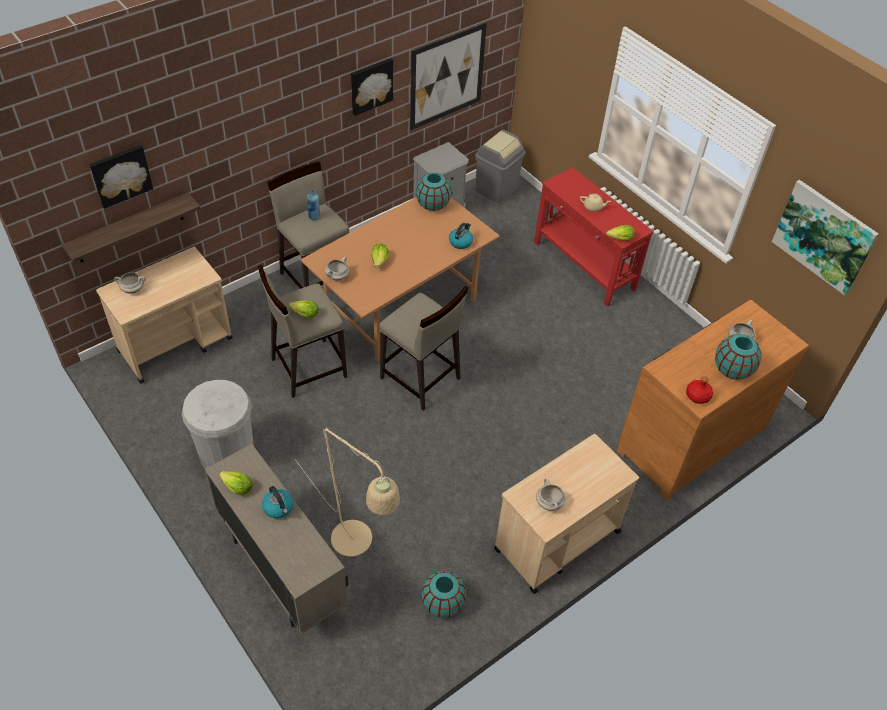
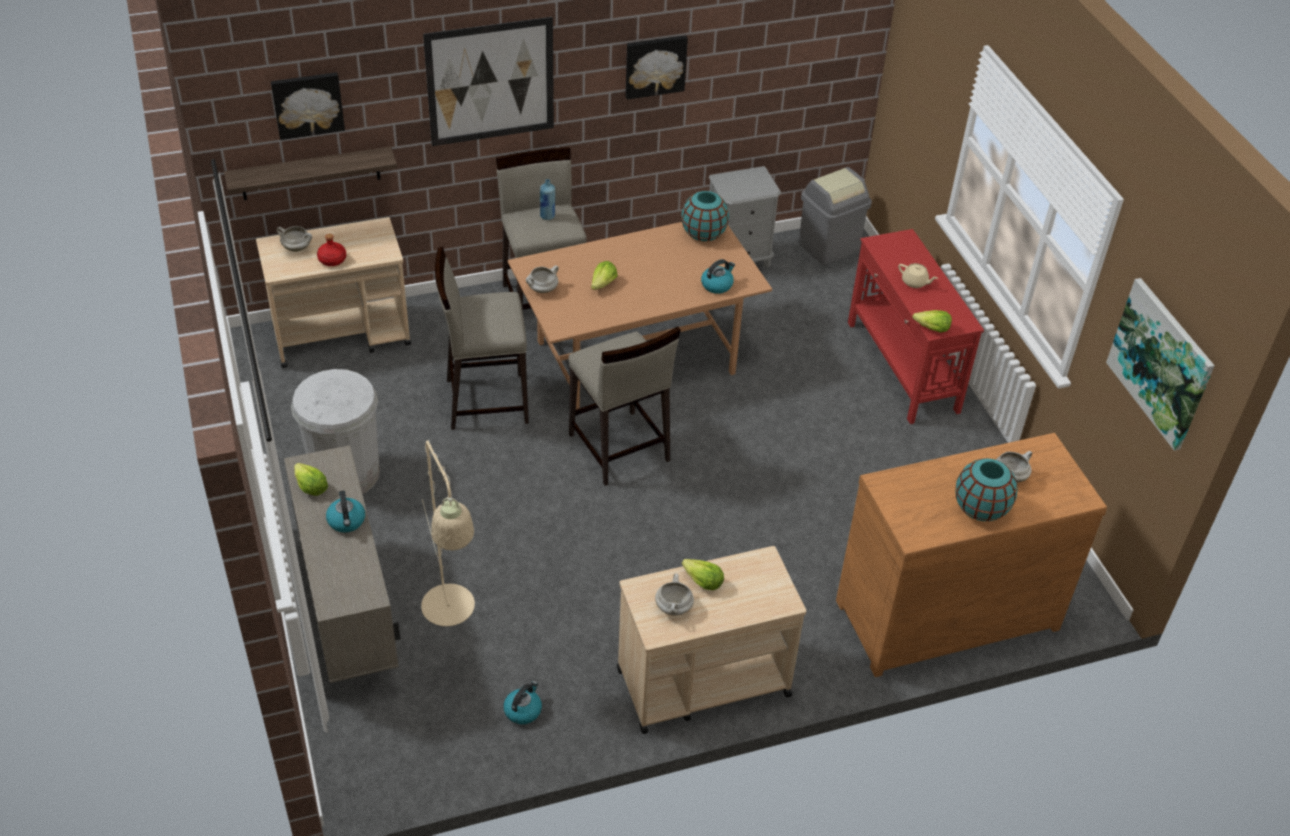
camera: 20 degrees right, 5 degrees down
lettuce [288,300,319,318] -> lettuce moved to [682,559,724,590]
picture [410,23,487,130] -> picture moved to [423,17,554,146]
turquoise vase [421,571,466,618] -> kettle [503,681,542,724]
red bottle [686,376,713,404] -> red bottle moved to [317,234,346,266]

